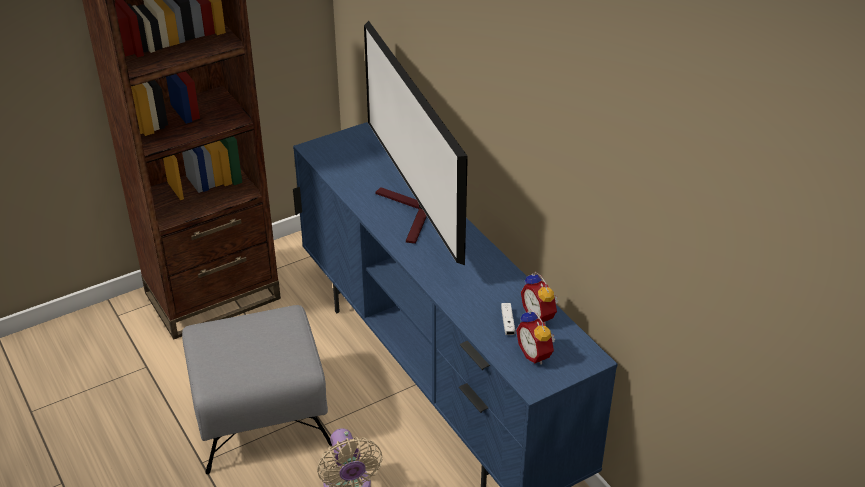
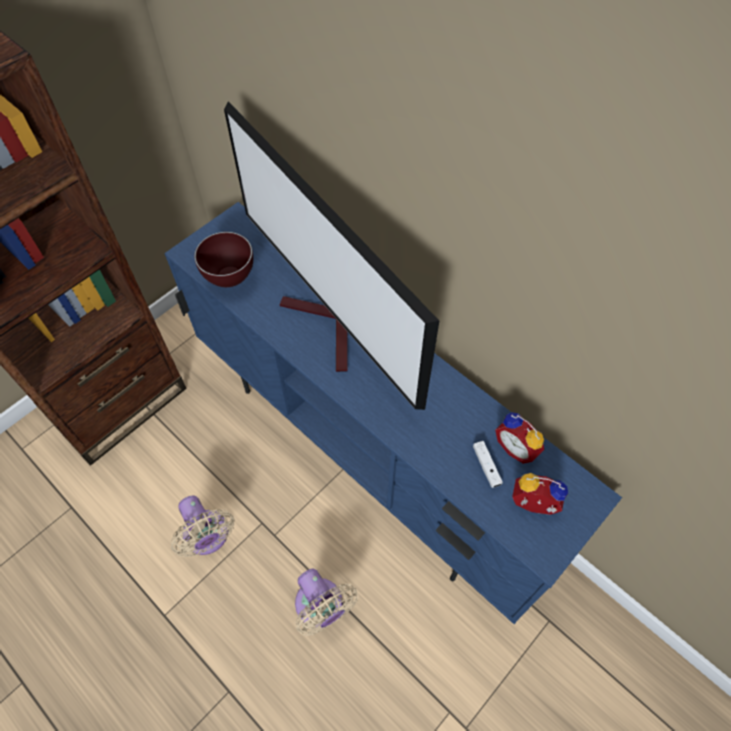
camera: 15 degrees left, 20 degrees up
grey ottoman [182,305,332,474] -> beige fan [171,495,234,557]
alarm clock [516,310,555,365] -> alarm clock turned 150 degrees clockwise [512,473,568,515]
none -> brown bowl [194,232,253,287]

